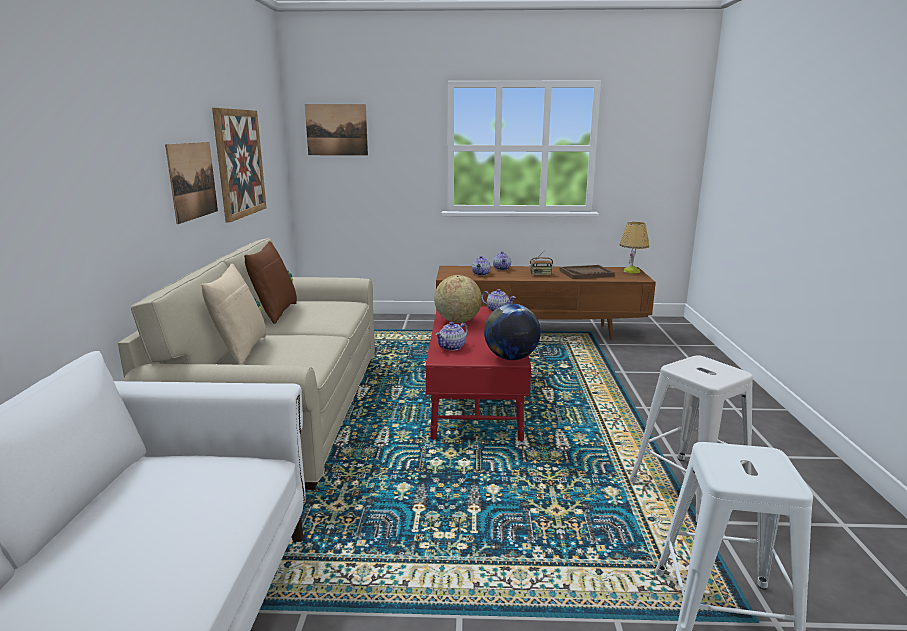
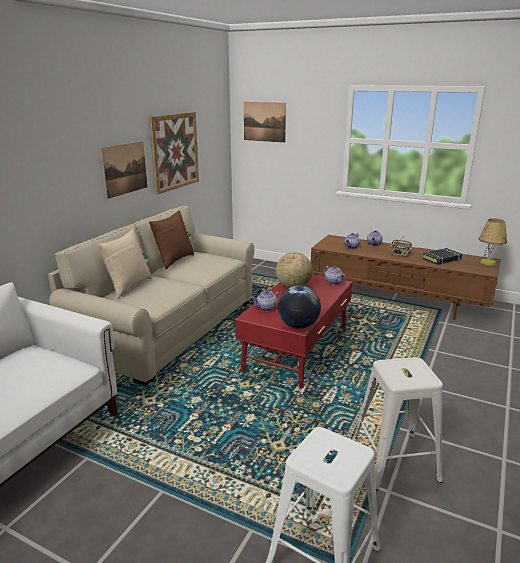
camera: 25 degrees right, 5 degrees up
brown tray [559,265,615,279] -> black book [422,248,462,265]

